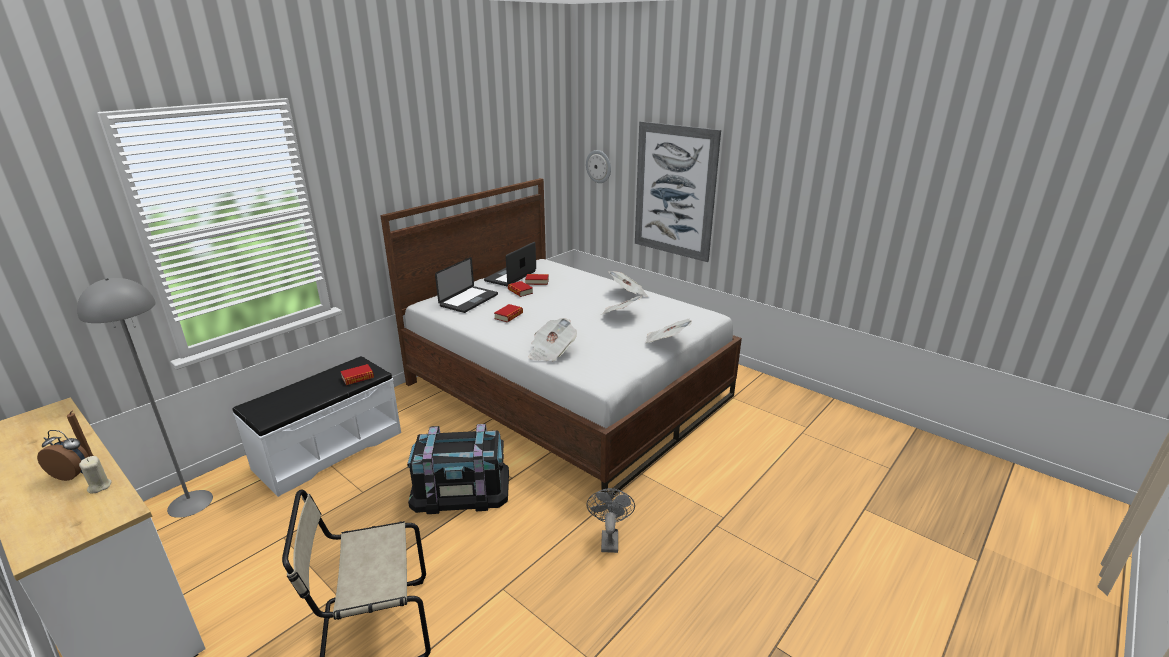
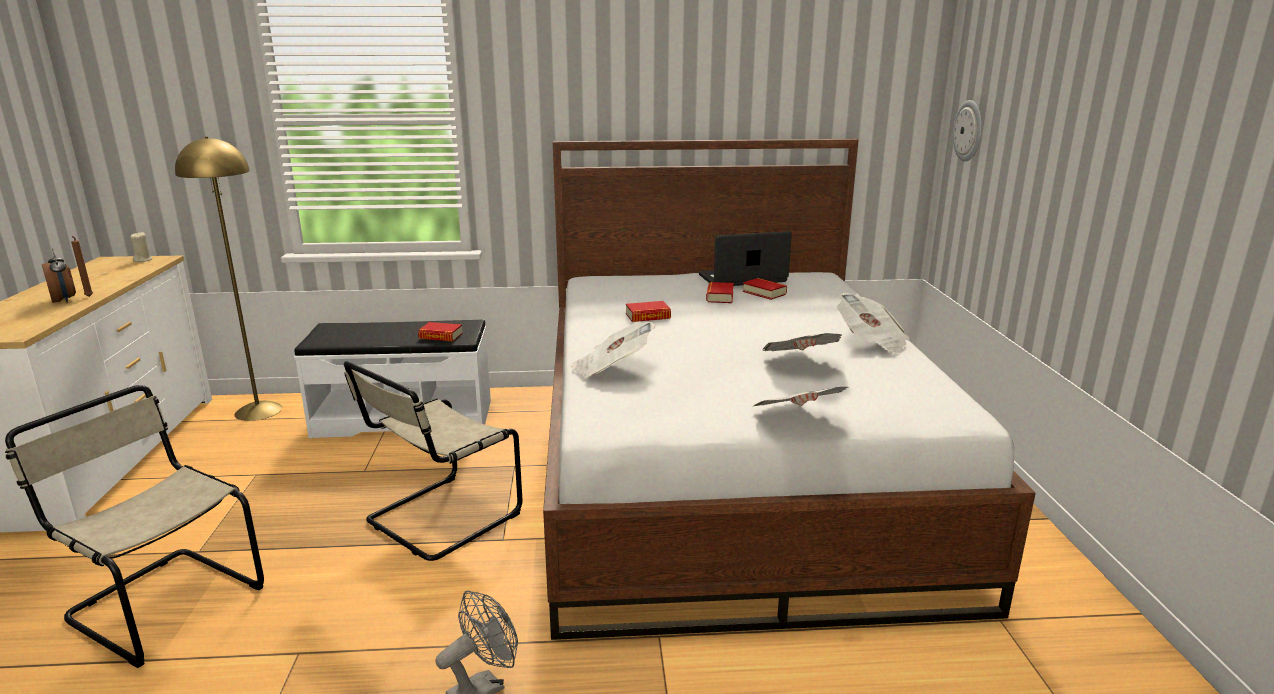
camera: 45 degrees right, 5 degrees down
grey floor lamp [77,278,213,518] -> yellow floor lamp [175,136,282,421]
beige candle [79,456,111,493] -> beige candle moved to [130,232,153,262]
black storage box [407,424,509,514] -> beige chair [344,361,522,561]
laptop [435,257,498,313] -> none
picture [635,121,721,262] -> none

